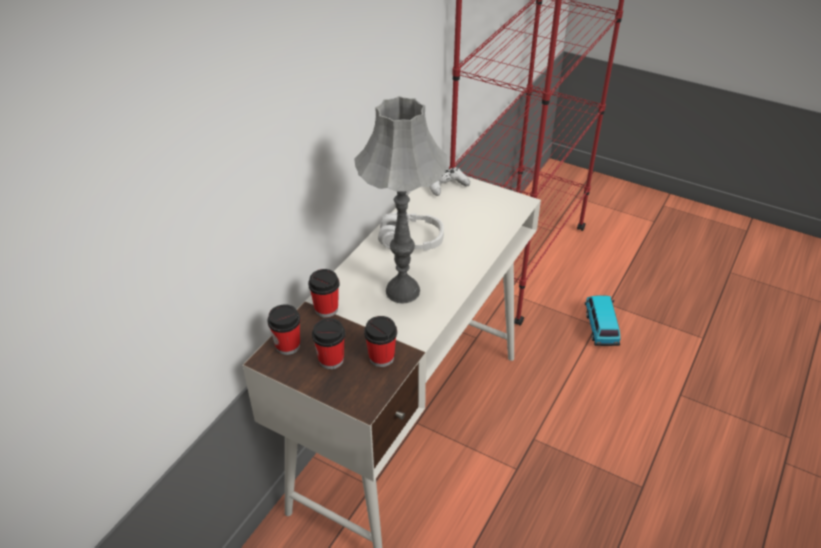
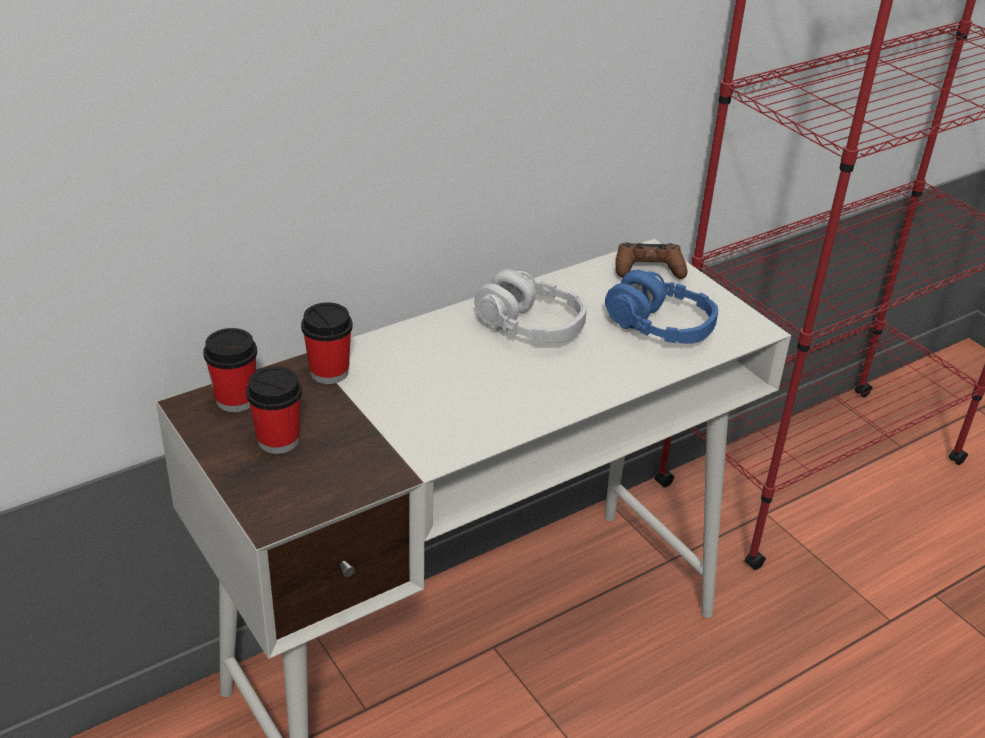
camera: 25 degrees right, 5 degrees down
grey table lamp [354,96,447,303] -> none
cup [364,316,397,367] -> none
white game controller [429,167,470,196] -> brown game controller [616,243,687,279]
toy car [585,295,621,346] -> none
none -> blue headphones [605,270,718,344]

